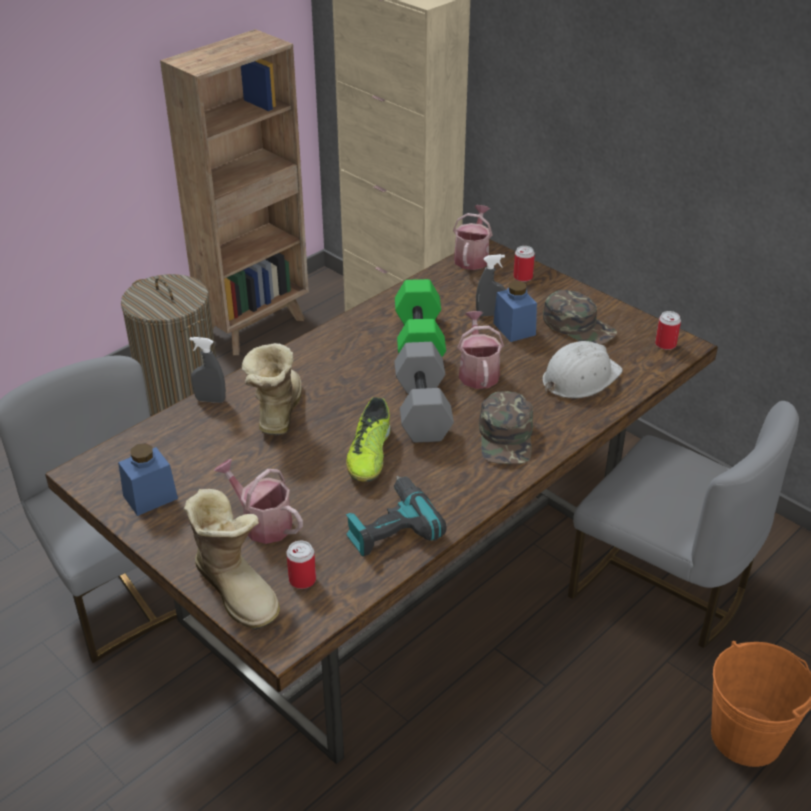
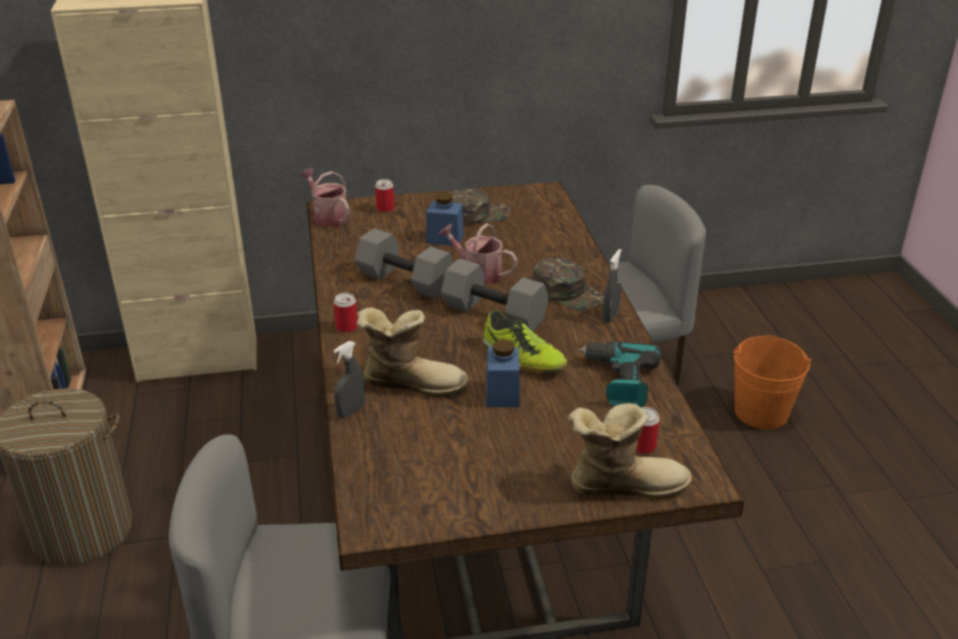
camera: 55 degrees left, 5 degrees down
blue jar [118,443,178,516] -> blue jar moved to [486,339,520,407]
watering can [214,459,303,544] -> none
boot [242,343,302,436] -> boot turned 150 degrees clockwise [356,308,469,397]
green dumbbell [395,279,446,357] -> grey dumbbell [355,228,454,299]
grey spray bottle [476,254,506,317] -> grey spray bottle moved to [602,249,622,323]
white hard hat [542,341,623,398] -> none
can [655,311,681,350] -> can moved to [334,293,358,333]

